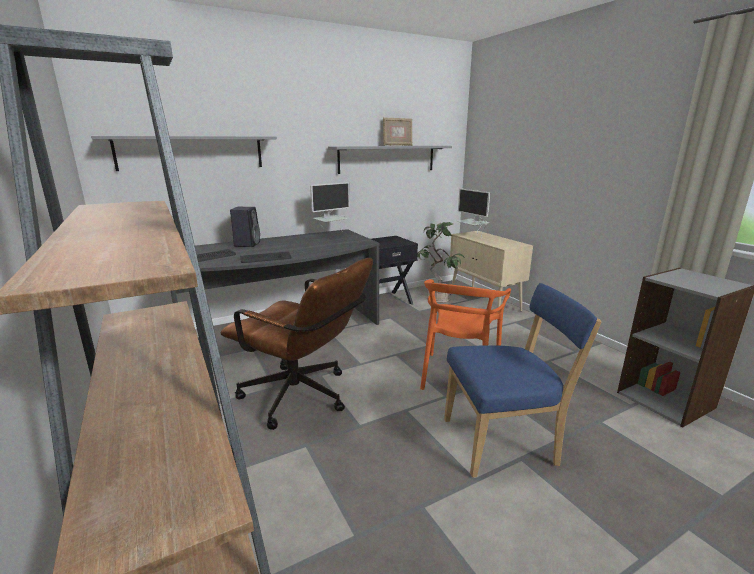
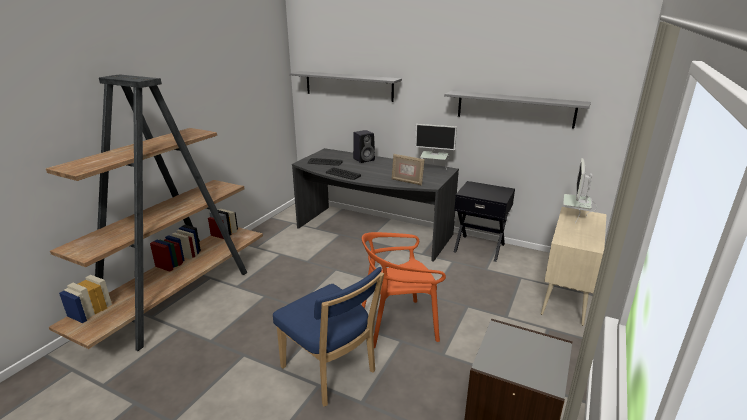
camera: 55 degrees right, 5 degrees up
brown office chair [220,258,373,430] -> none
picture frame [383,117,412,146] -> picture frame moved to [391,154,425,186]
potted plant [417,222,465,303] -> none

